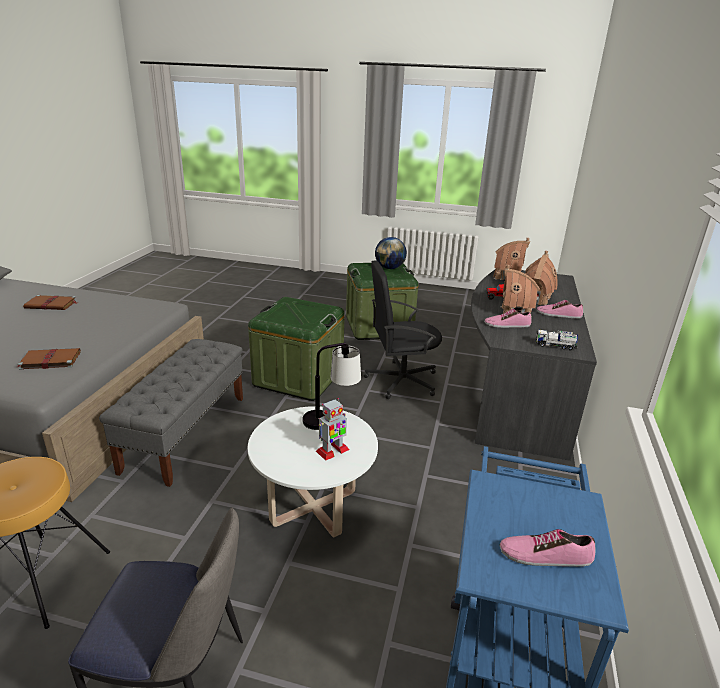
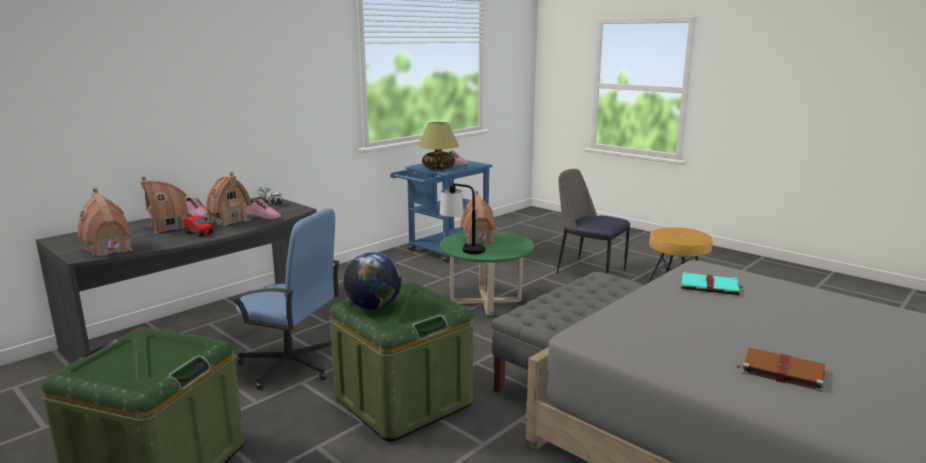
camera: 150 degrees left, 10 degrees down
brown book [17,348,81,370] -> turquoise book [681,272,742,295]
white coffee table [248,406,378,538] -> green coffee table [440,231,534,316]
toy robot [316,398,349,461] -> toy house [460,191,496,243]
black office chair [364,260,442,399] -> blue office chair [232,208,340,390]
globe [375,237,407,269] -> globe moved to [344,252,401,310]
none -> table lamp [418,122,459,169]

